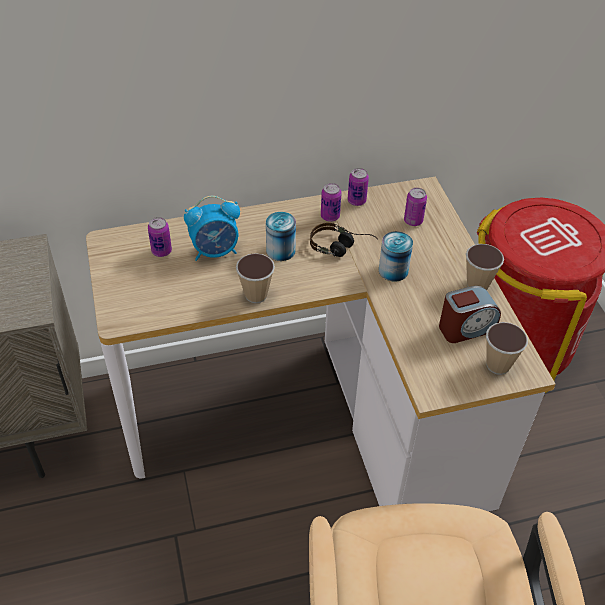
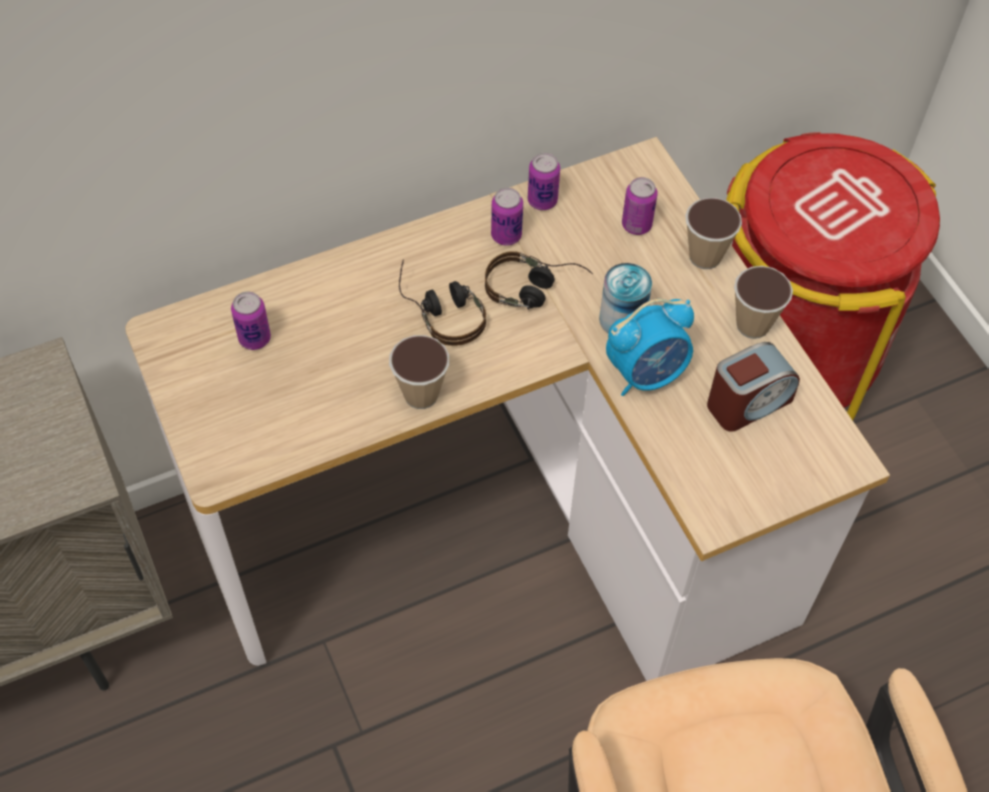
camera: 10 degrees left, 10 degrees up
alarm clock [184,196,240,261] -> alarm clock moved to [606,299,694,396]
can [266,212,296,261] -> headphones [399,259,486,346]
cup [486,322,528,375] -> cup moved to [685,198,742,269]

